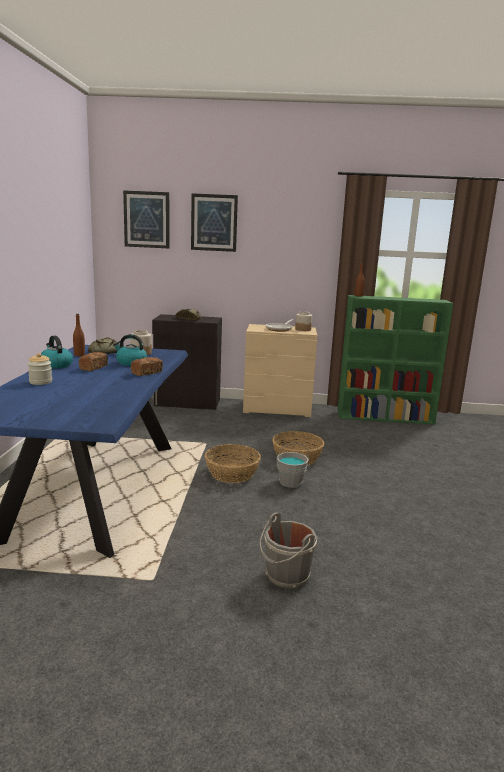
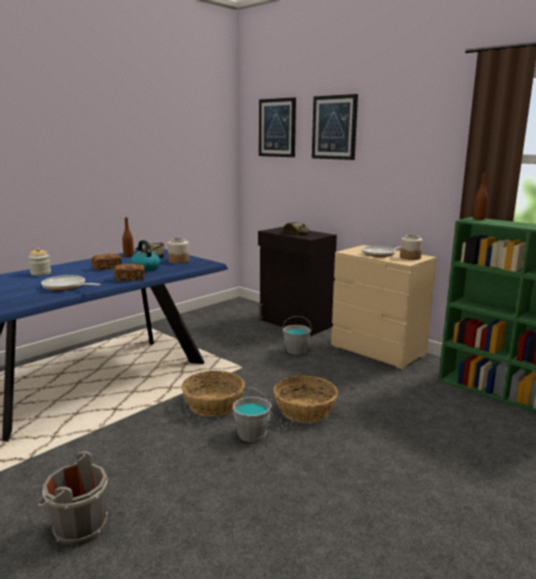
camera: 40 degrees right, 0 degrees up
kettle [41,336,73,369] -> none
none -> frying pan [41,275,100,291]
none -> grey bucket [282,316,312,355]

